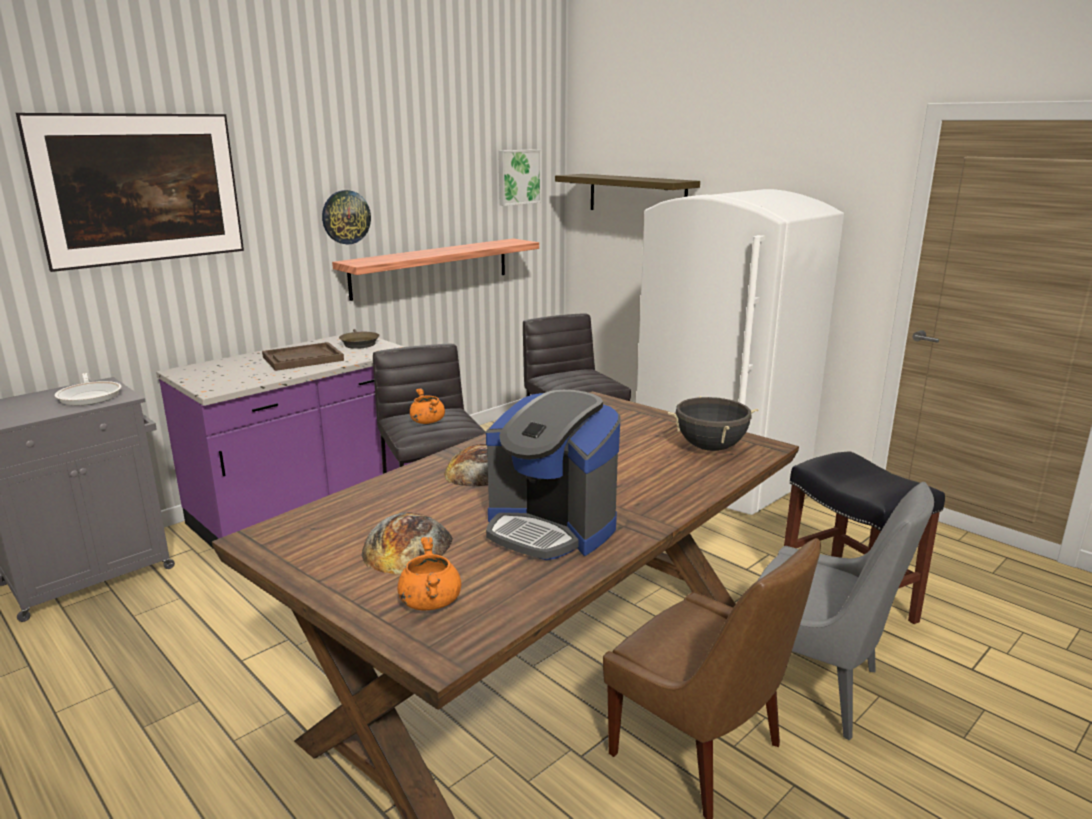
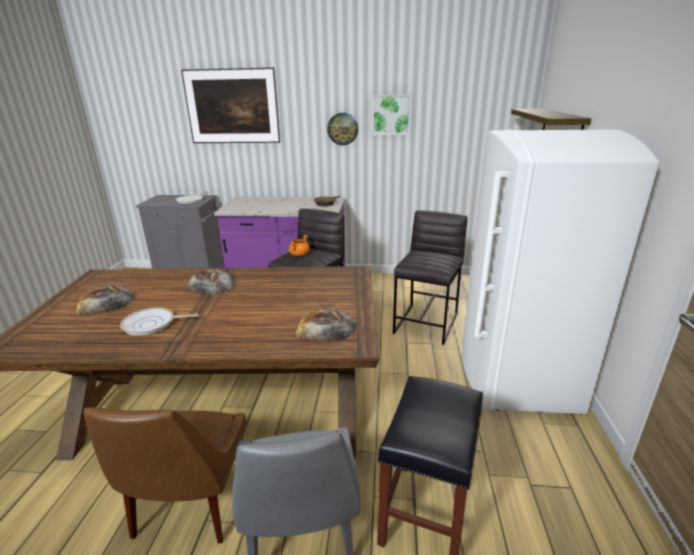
camera: 50 degrees right, 5 degrees up
brown tray [262,342,344,371] -> none
shelf [332,238,539,301] -> none
orange cooking pot [398,537,461,610] -> none
coffee machine [486,390,620,560] -> frying pan [120,307,199,336]
picture [498,149,542,206] -> picture moved to [372,94,411,135]
black cooking pot [668,396,759,451] -> bread [296,308,357,342]

